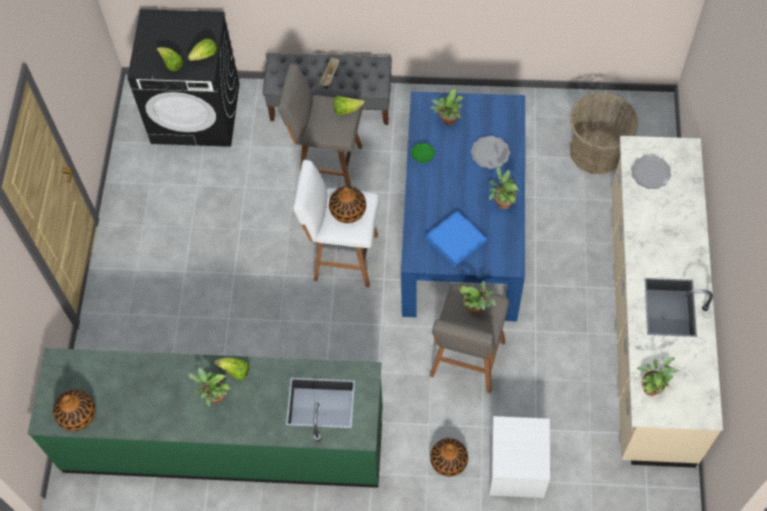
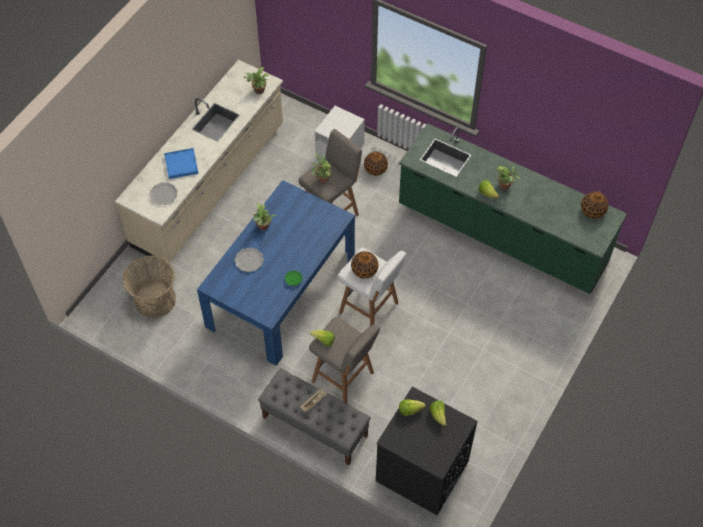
camera: 155 degrees left, 5 degrees down
blue tray [426,210,487,267] -> blue tray moved to [164,148,199,179]
potted plant [430,88,463,126] -> none

